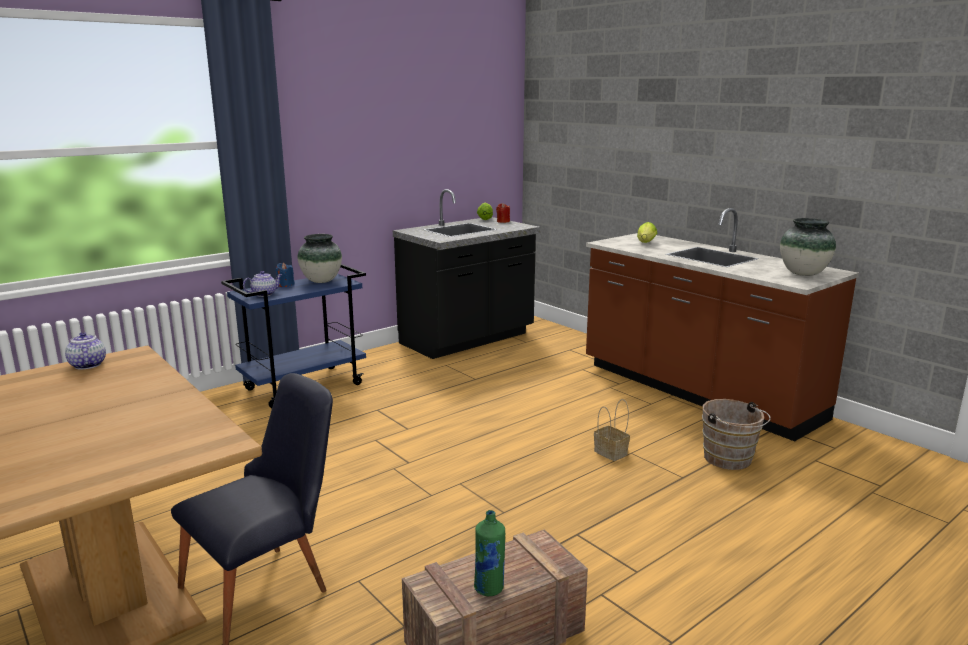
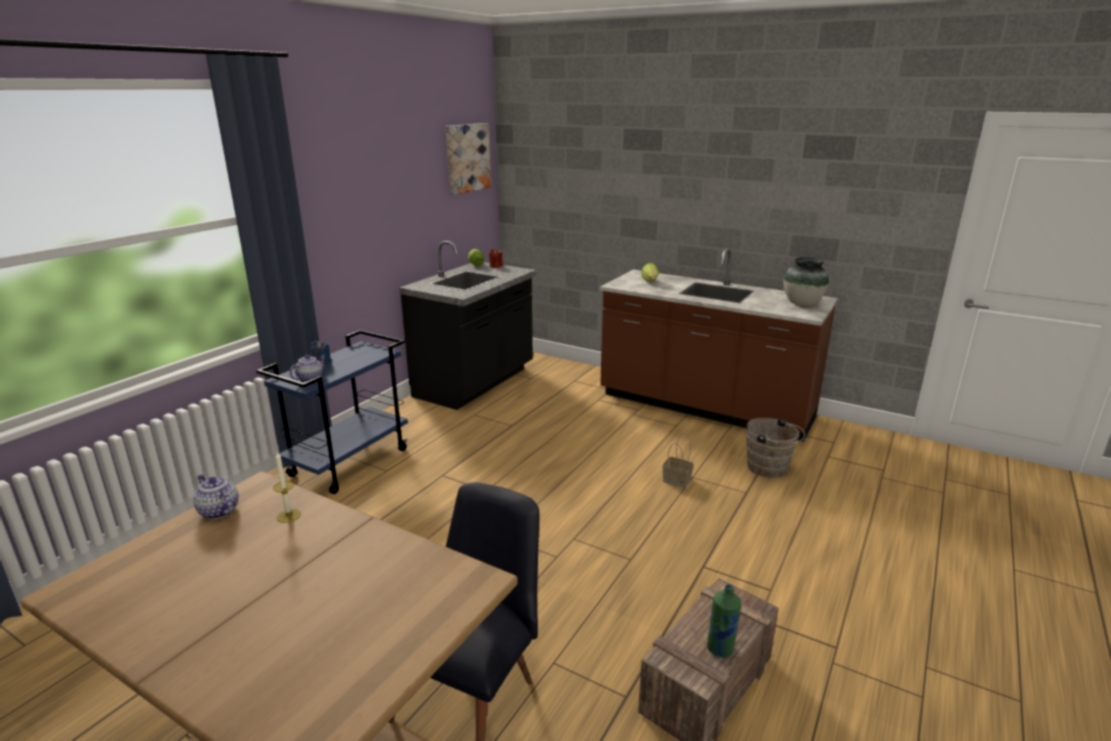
camera: 20 degrees left, 5 degrees up
vase [298,234,342,283] -> none
none -> candle [273,452,301,523]
none -> picture [446,123,491,195]

